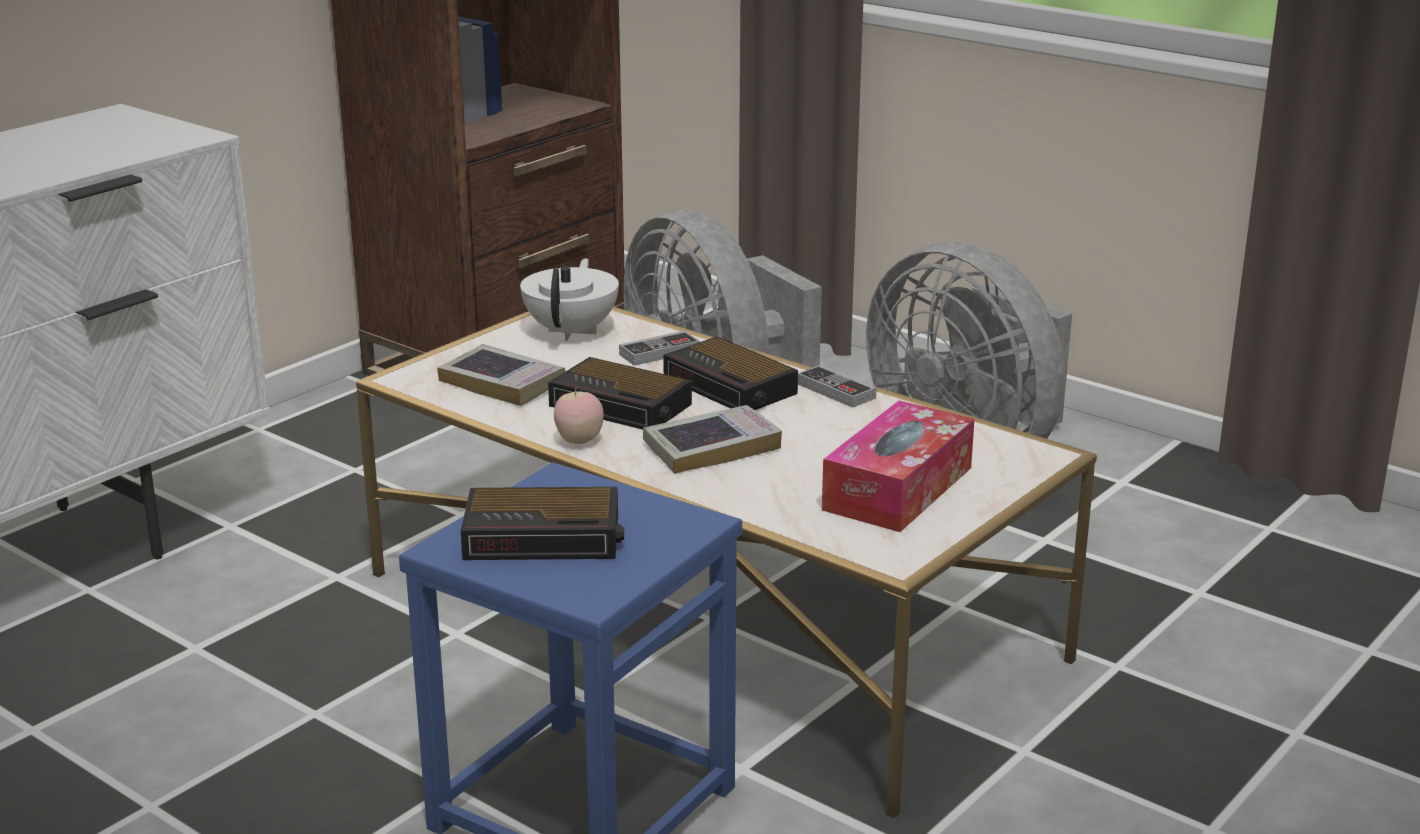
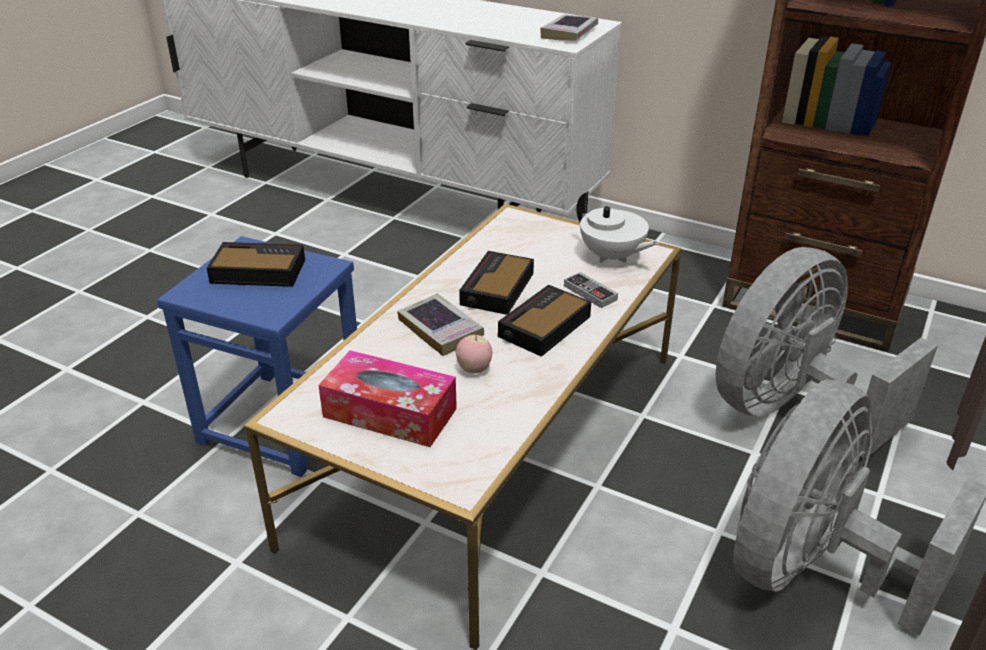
camera: 80 degrees right, 10 degrees up
book [437,344,565,406] -> book moved to [541,14,598,41]
alarm clock [461,487,624,560] -> alarm clock turned 105 degrees clockwise [207,242,305,287]
white teapot [520,258,619,341] -> white teapot turned 45 degrees clockwise [576,191,659,263]
apple [554,388,604,444] -> apple moved to [456,335,492,373]
game controller [798,365,877,408] -> none

